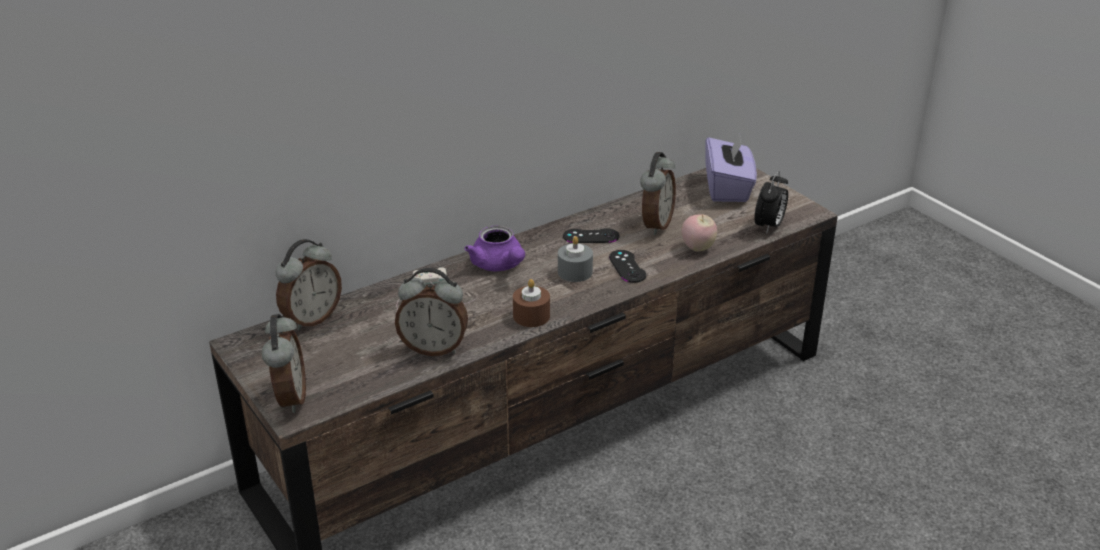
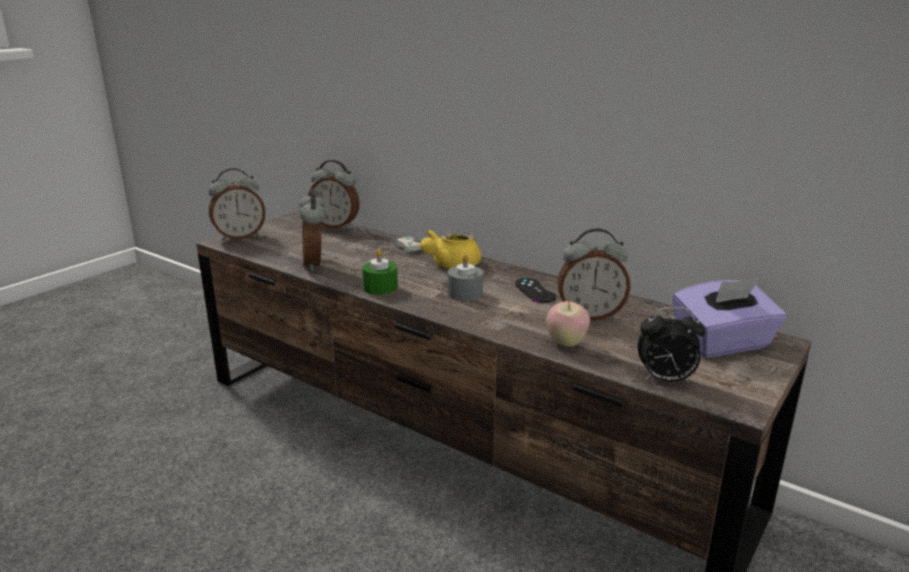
camera: 70 degrees right, 10 degrees down
purple teapot [464,226,525,271] -> yellow teapot [420,230,481,268]
brown candle [513,279,550,327] -> green candle [362,249,398,295]
black game controller [609,250,646,283] -> none

